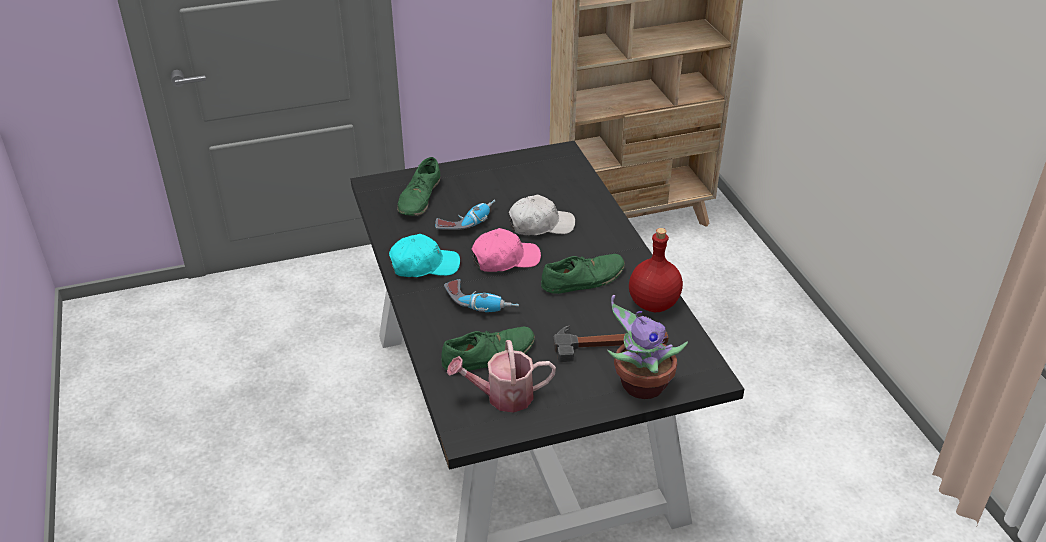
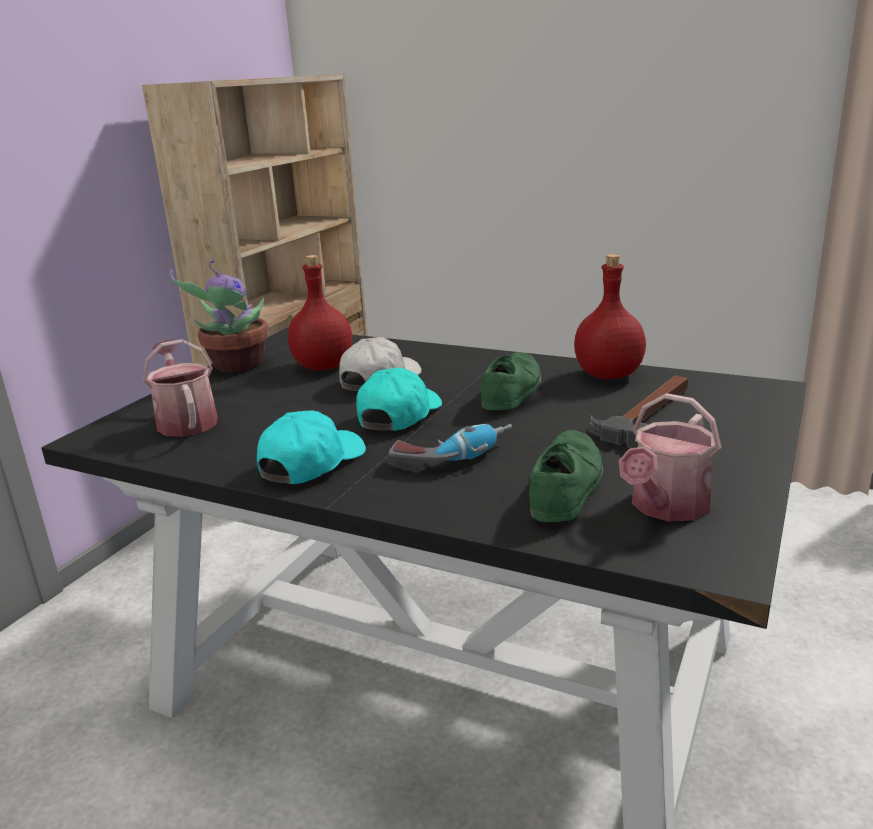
camera: 45 degrees left, 15 degrees down
green shoe [397,157,440,216] -> watering can [143,339,218,437]
power drill [435,200,496,230] -> none
pink cap [471,228,541,272] -> turquoise cap [356,368,442,431]
potted plant [607,295,688,399] -> potted plant moved to [169,260,268,373]
none -> red bottle [288,255,352,371]

